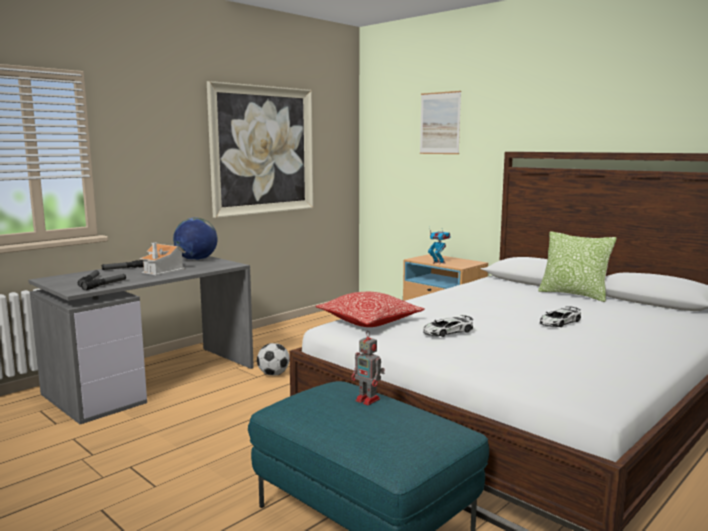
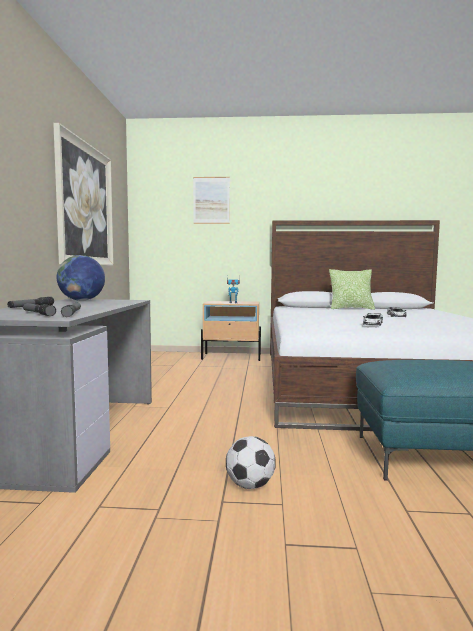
camera: 40 degrees left, 5 degrees down
toy house [140,242,186,275] -> none
football [257,343,290,376] -> football moved to [226,436,276,489]
pillow [316,292,425,327] -> none
toy robot [351,331,385,405] -> none

